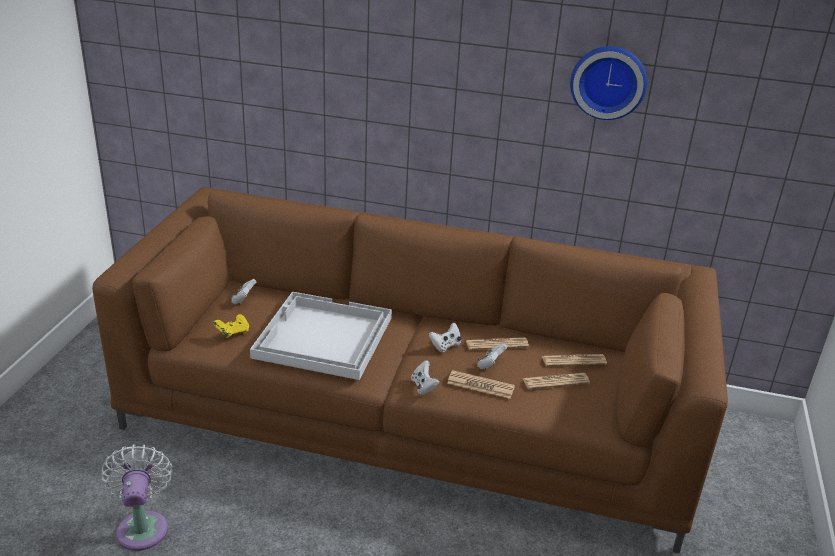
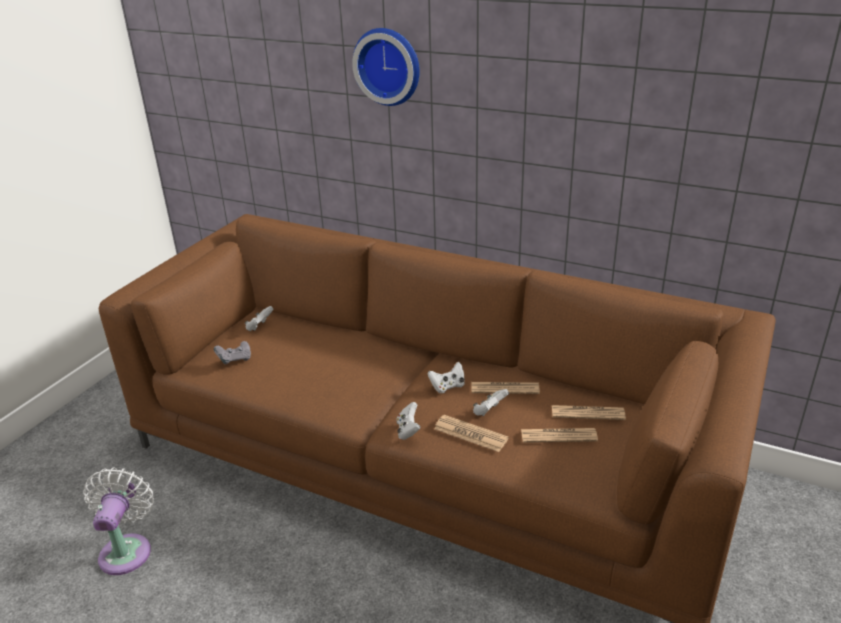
camera: 15 degrees right, 0 degrees up
yellow game controller [213,314,249,338] -> grey game controller [214,341,251,364]
white tray [250,292,392,380] -> none
wall clock [570,46,647,120] -> wall clock moved to [352,28,420,106]

